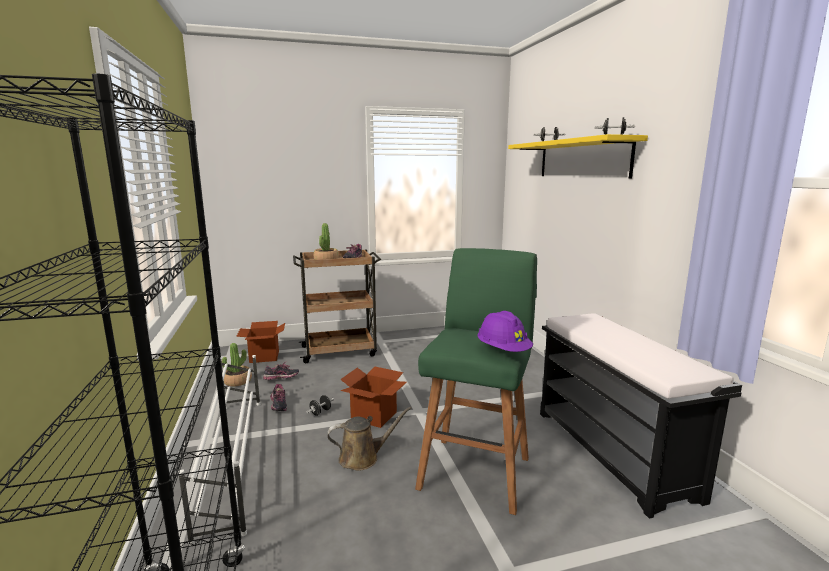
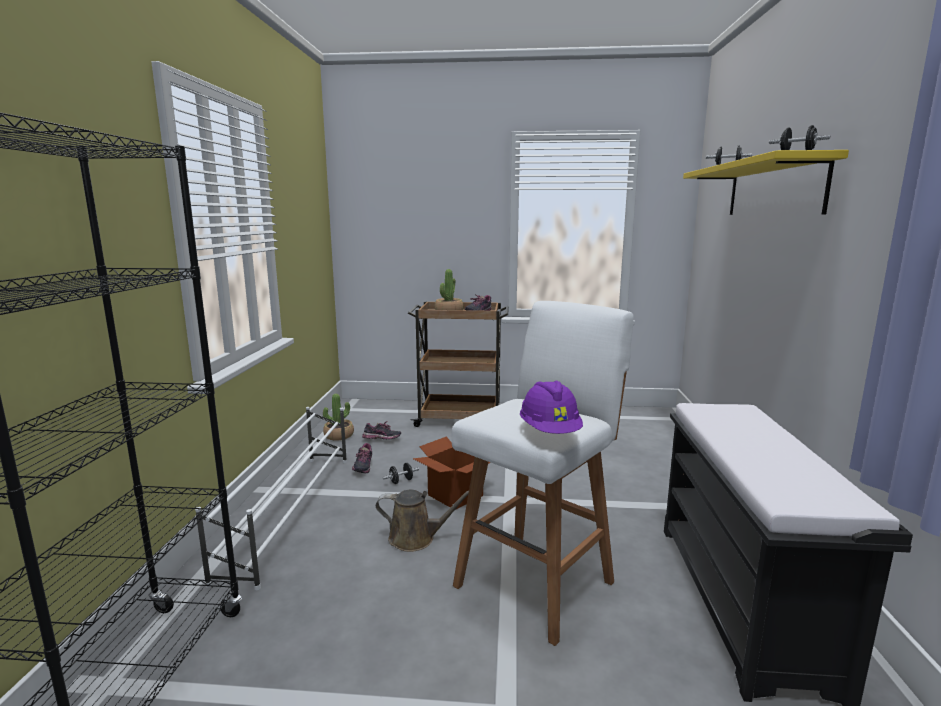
camera: 20 degrees right, 0 degrees up
cardboard box [236,321,285,363] -> none
green stool [415,248,537,515] -> white stool [452,301,634,646]

